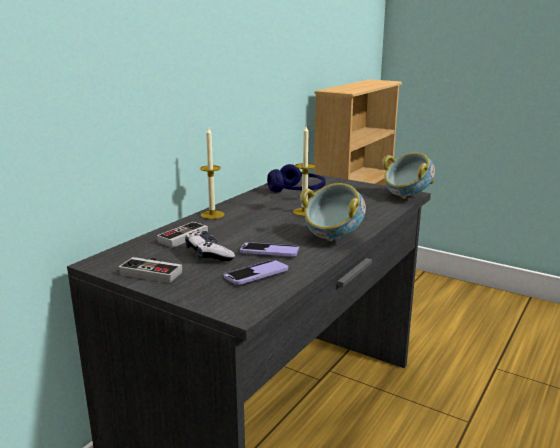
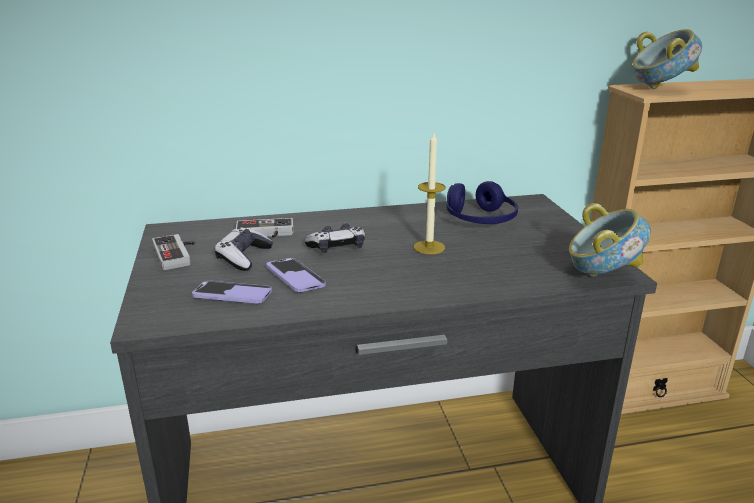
camera: 45 degrees right, 5 degrees up
candle [200,126,224,219] -> none
bowl [300,183,366,241] -> bowl moved to [633,29,702,89]
none -> game controller [304,223,365,253]

